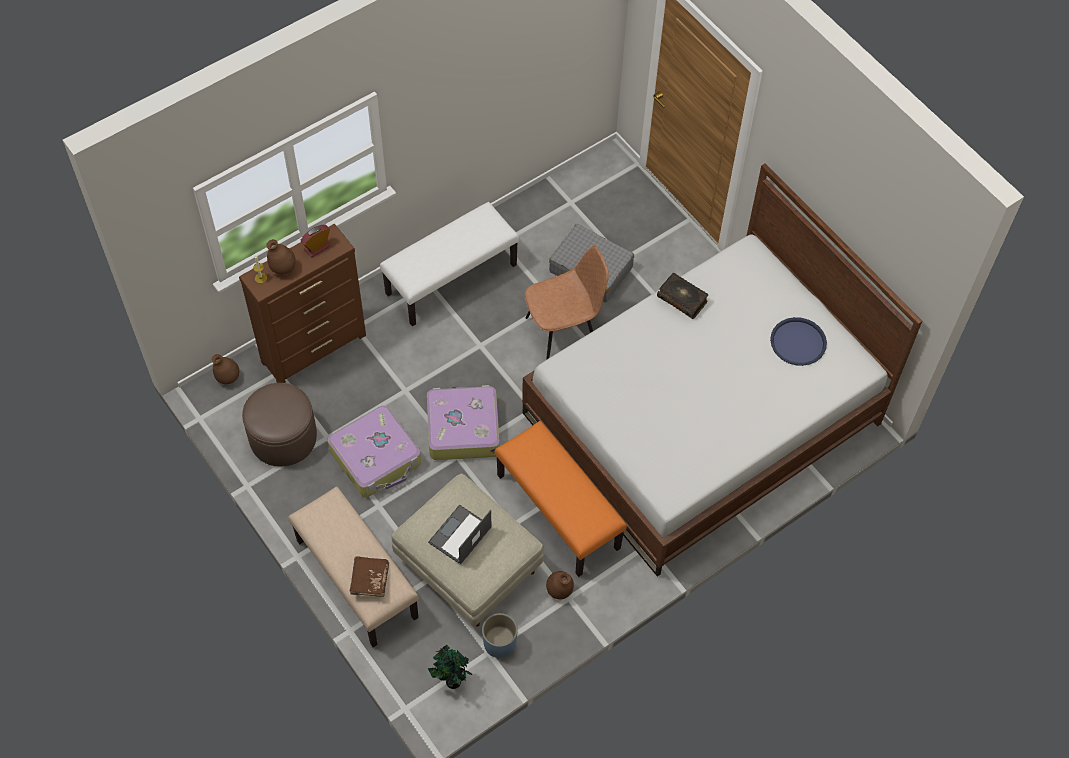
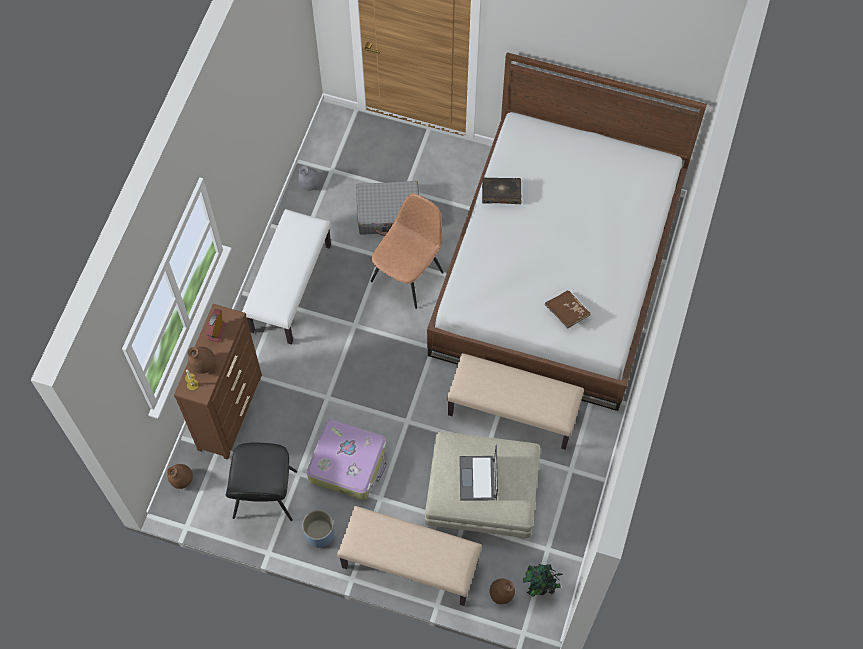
camera: 35 degrees left, 5 degrees up
brown ottoman [242,383,317,466] -> black chair [226,443,297,521]
brown book [350,556,389,597] -> brown book moved to [545,291,591,328]
suitcase [427,385,500,460] -> none
blue planter [482,613,517,658] -> blue planter moved to [302,510,334,548]
orange bench [495,421,627,577] -> beige bench [446,353,584,450]
brown vase [546,571,574,599] -> brown vase moved to [489,579,515,605]
blue tray [770,317,827,366] -> none
none -> grey vase [298,166,320,191]

